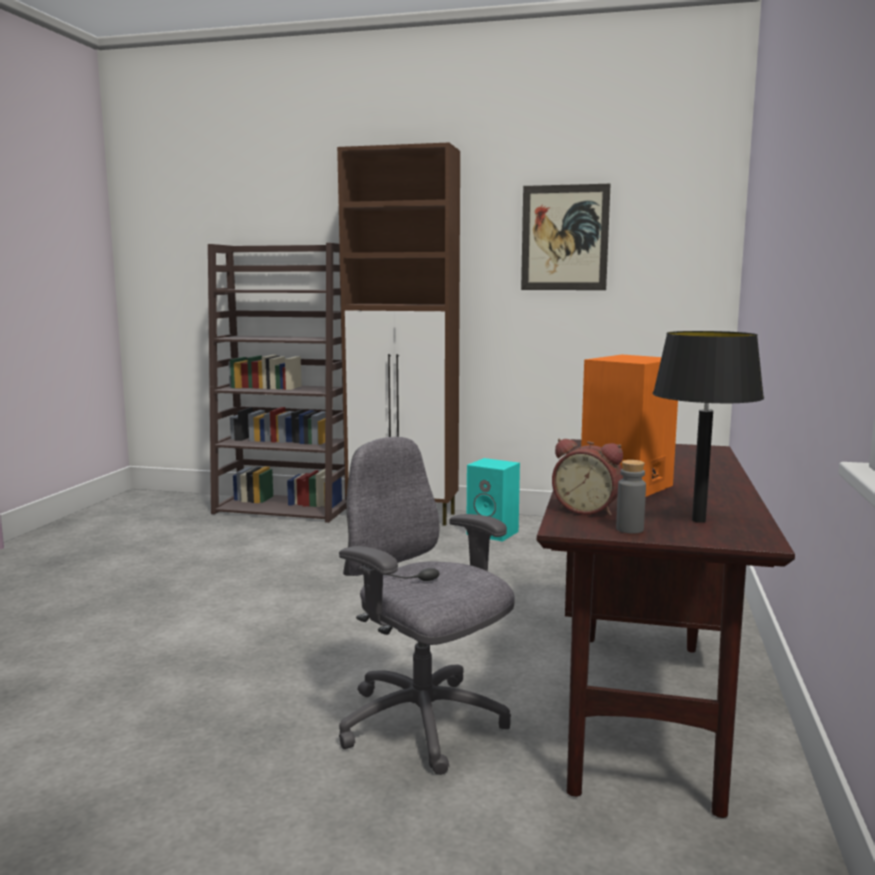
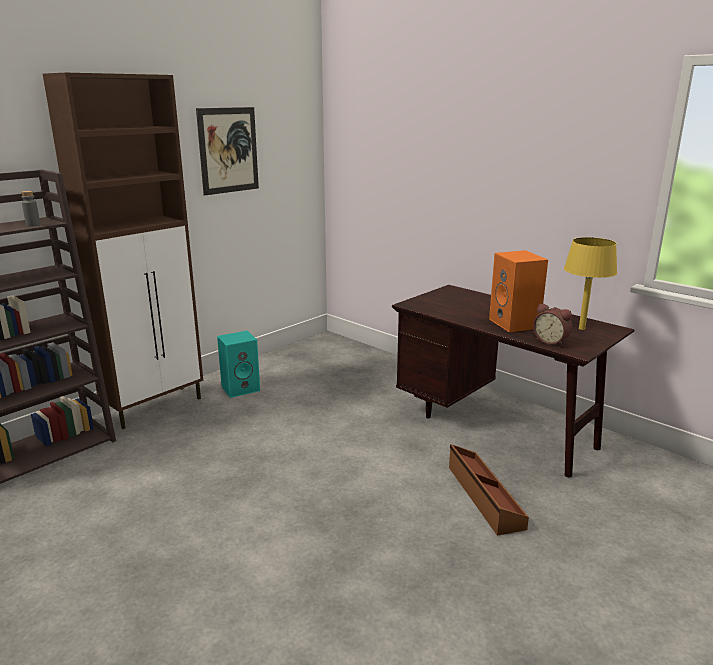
camera: 60 degrees left, 10 degrees up
grey office chair [339,437,515,775] -> brown storage box [449,444,529,536]
alarm clock [552,439,623,516] -> alarm clock turned 75 degrees clockwise [533,303,572,346]
grey bottle [616,460,646,533] -> grey bottle moved to [21,191,40,227]
black table lamp [653,331,764,523] -> yellow table lamp [564,237,617,330]

